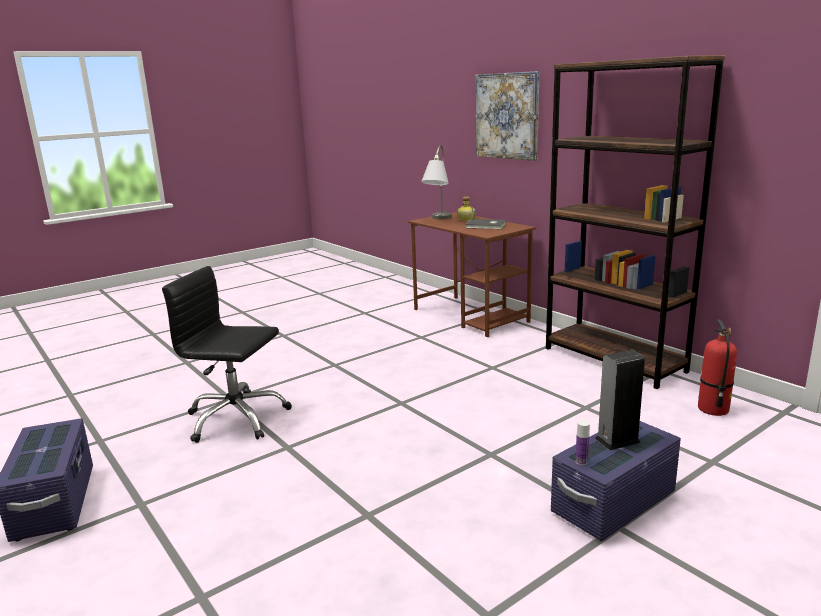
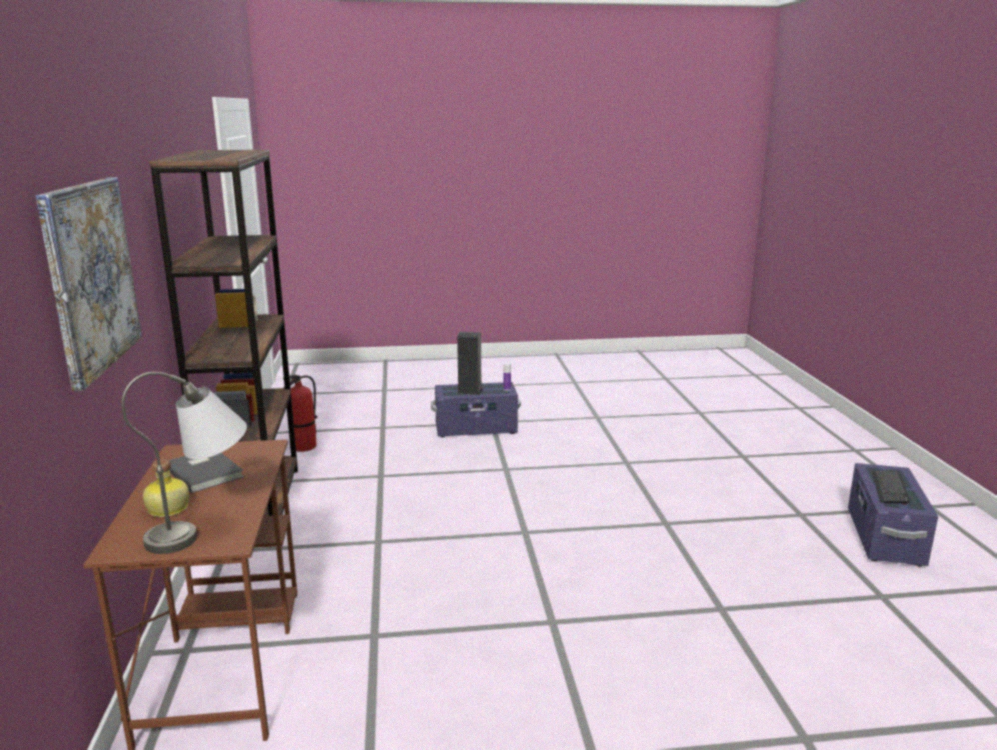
camera: 150 degrees left, 0 degrees up
black office chair [162,266,292,443] -> none
none -> keyboard [872,471,910,505]

